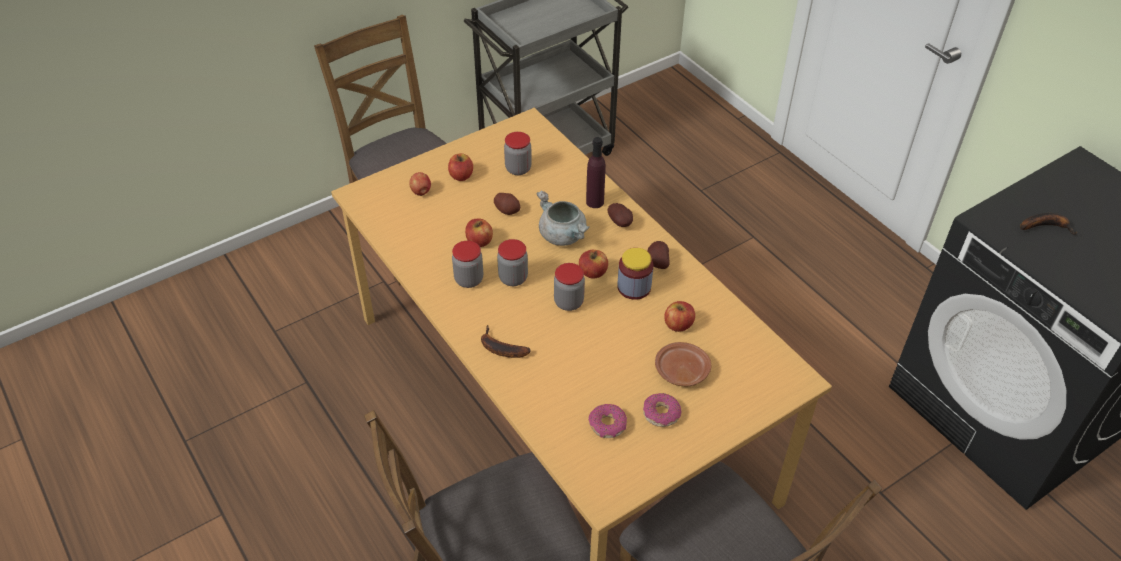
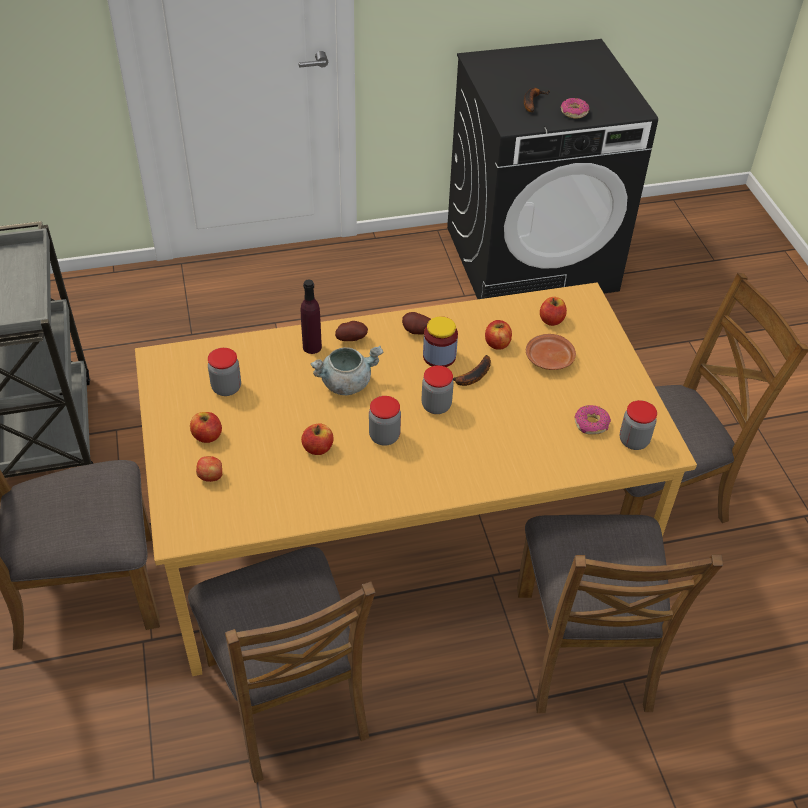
camera: 70 degrees left, 0 degrees up
jar [452,241,483,288] -> jar moved to [620,400,657,450]
banana [481,325,531,358] -> banana moved to [453,355,491,386]
potato [494,193,520,215] -> none
apple [579,250,608,279] -> apple moved to [540,297,567,326]
donut [643,393,681,427] -> donut moved to [560,98,590,119]
none -> brown chair [188,547,375,783]

